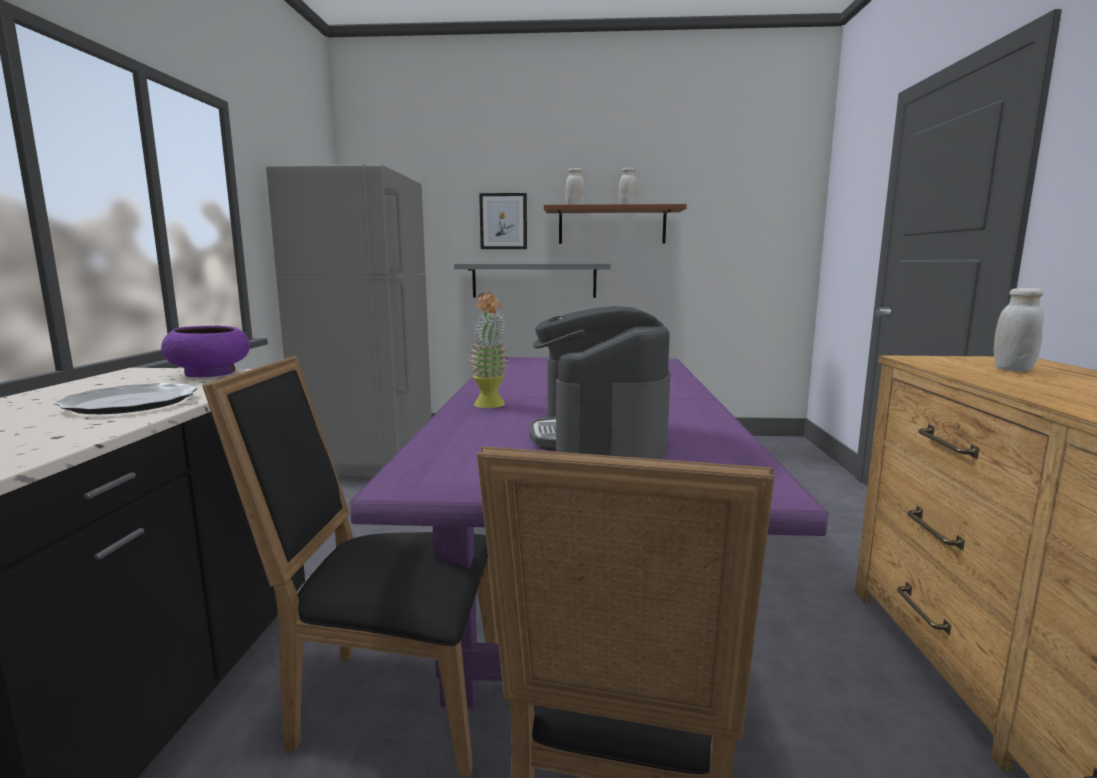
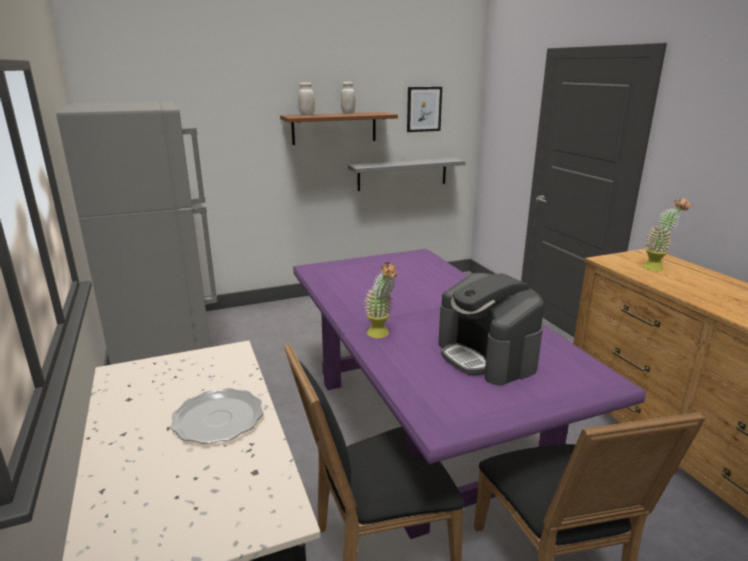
camera: 25 degrees left, 10 degrees up
purple bowl [161,325,250,377] -> none
grey shelf [454,264,611,298] -> grey shelf moved to [348,158,466,191]
picture [479,193,527,249] -> picture moved to [407,87,442,132]
white jar [994,288,1044,372] -> potted plant [642,198,690,271]

